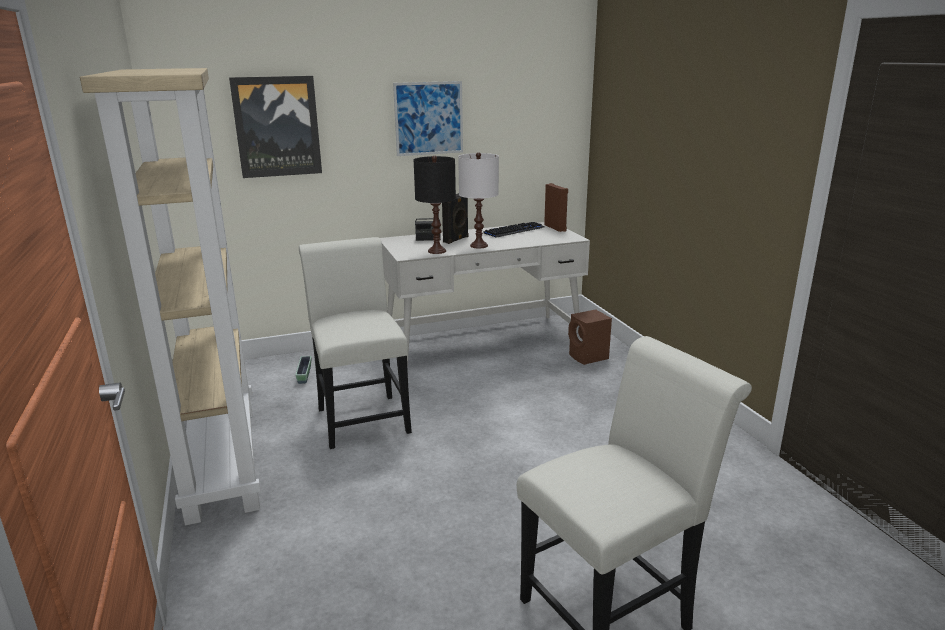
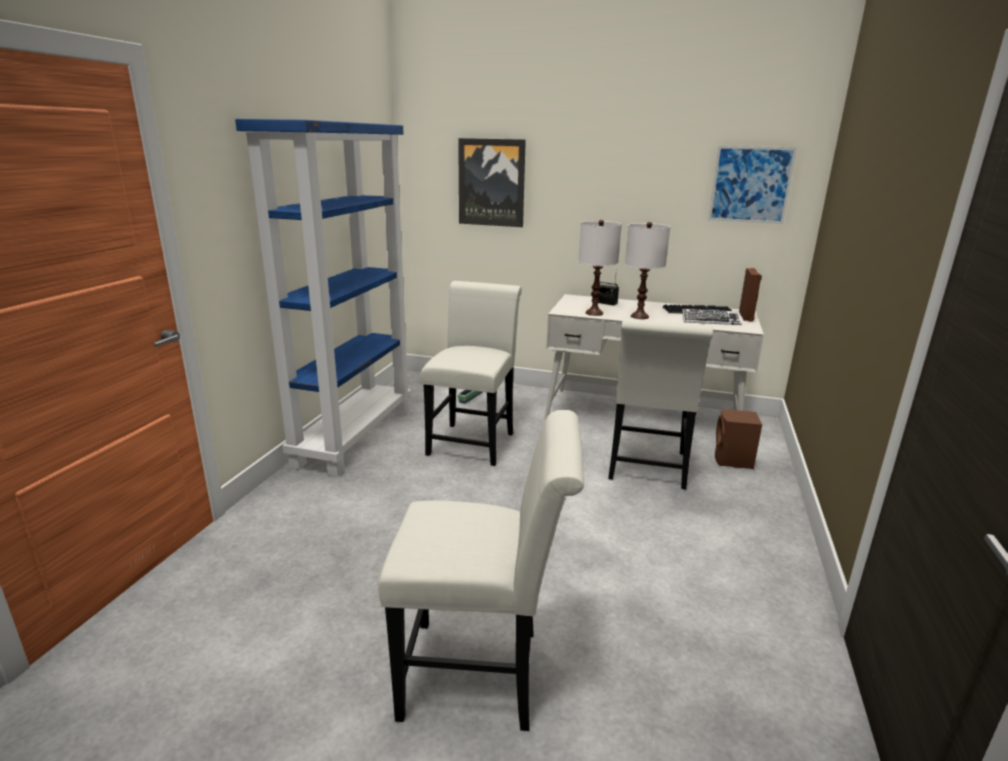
camera: 35 degrees right, 0 degrees up
beige bookcase [80,68,261,525] -> blue bookcase [235,119,411,477]
picture [393,81,463,156] -> picture moved to [708,146,797,224]
black table lamp [414,155,456,254] -> white table lamp [579,220,622,316]
black speaker [442,193,469,244] -> none
none -> white chair [608,319,713,489]
none -> keyboard [682,309,742,325]

